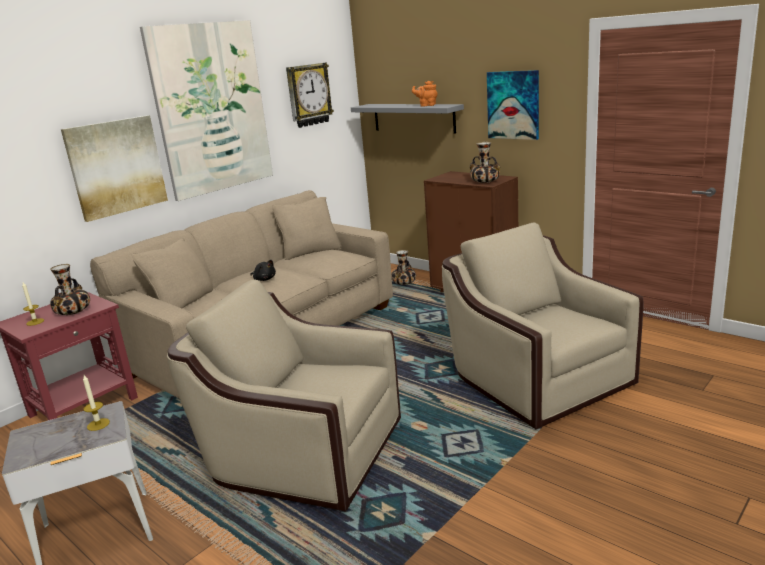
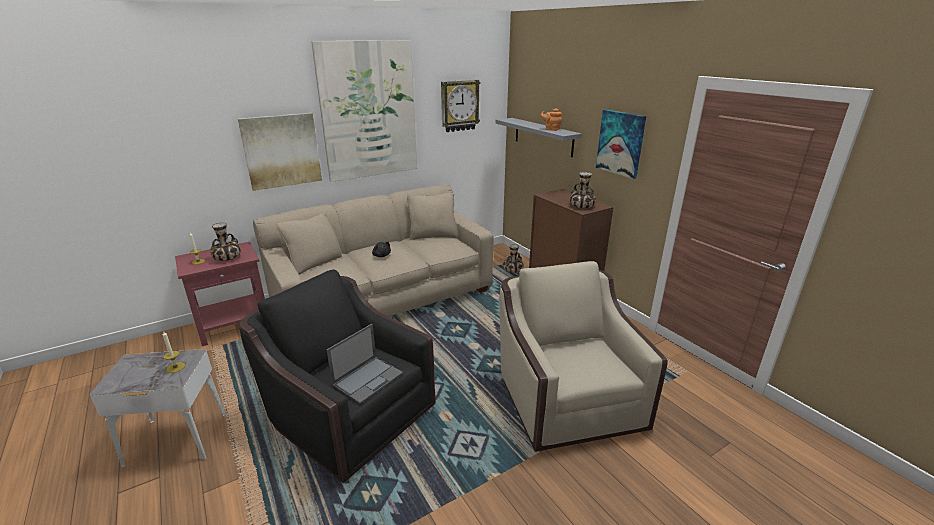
camera: 15 degrees right, 5 degrees up
beige armchair [167,280,401,511] -> black armchair [239,270,435,483]
none -> laptop [327,324,403,404]

